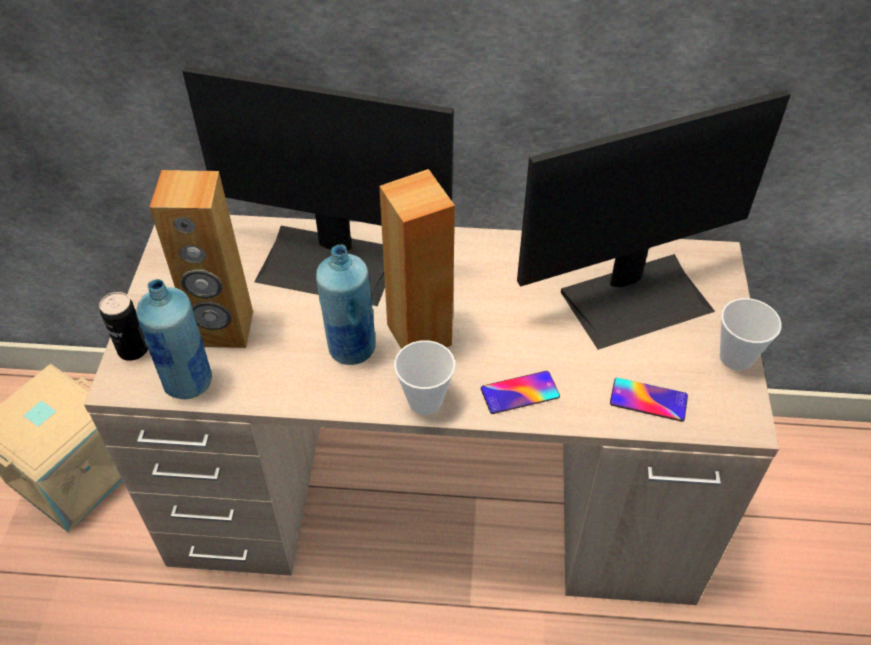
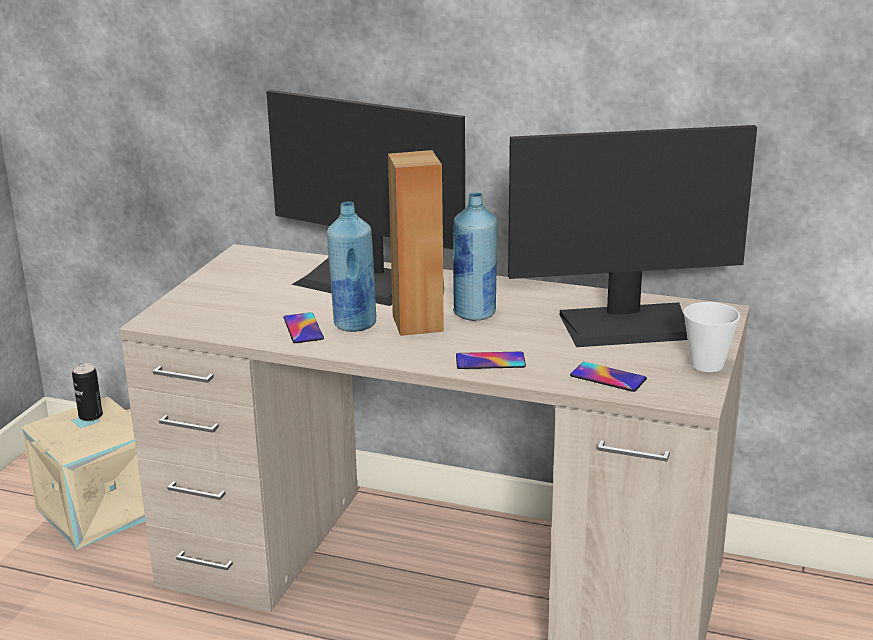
camera: 15 degrees right, 25 degrees down
can [99,292,148,361] -> can moved to [72,363,103,421]
blue bottle [136,279,212,399] -> blue bottle moved to [452,192,497,321]
brown speaker [149,170,253,348] -> none
cup [394,340,455,415] -> none
none -> phone [283,312,324,343]

